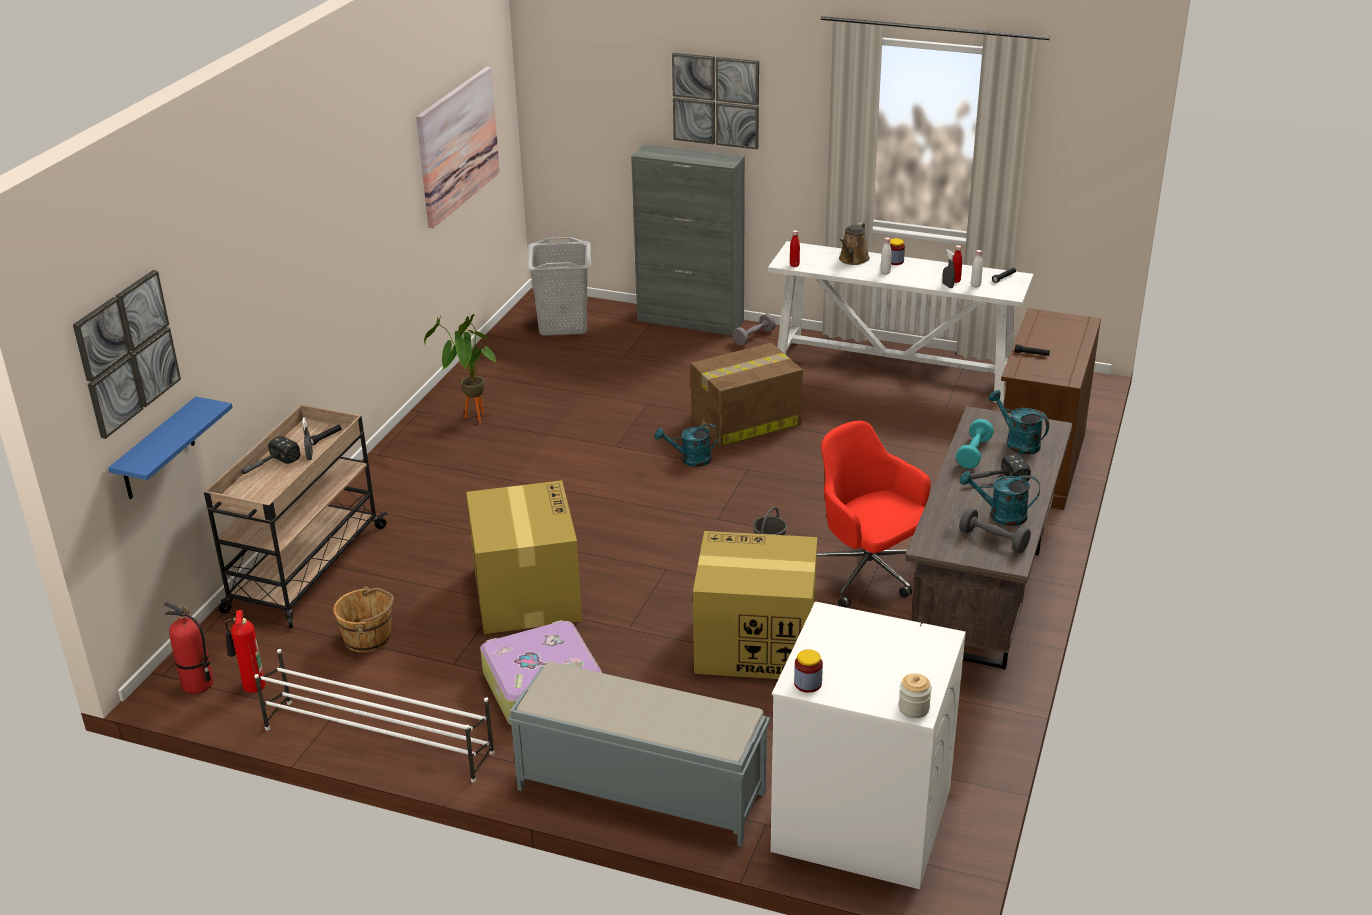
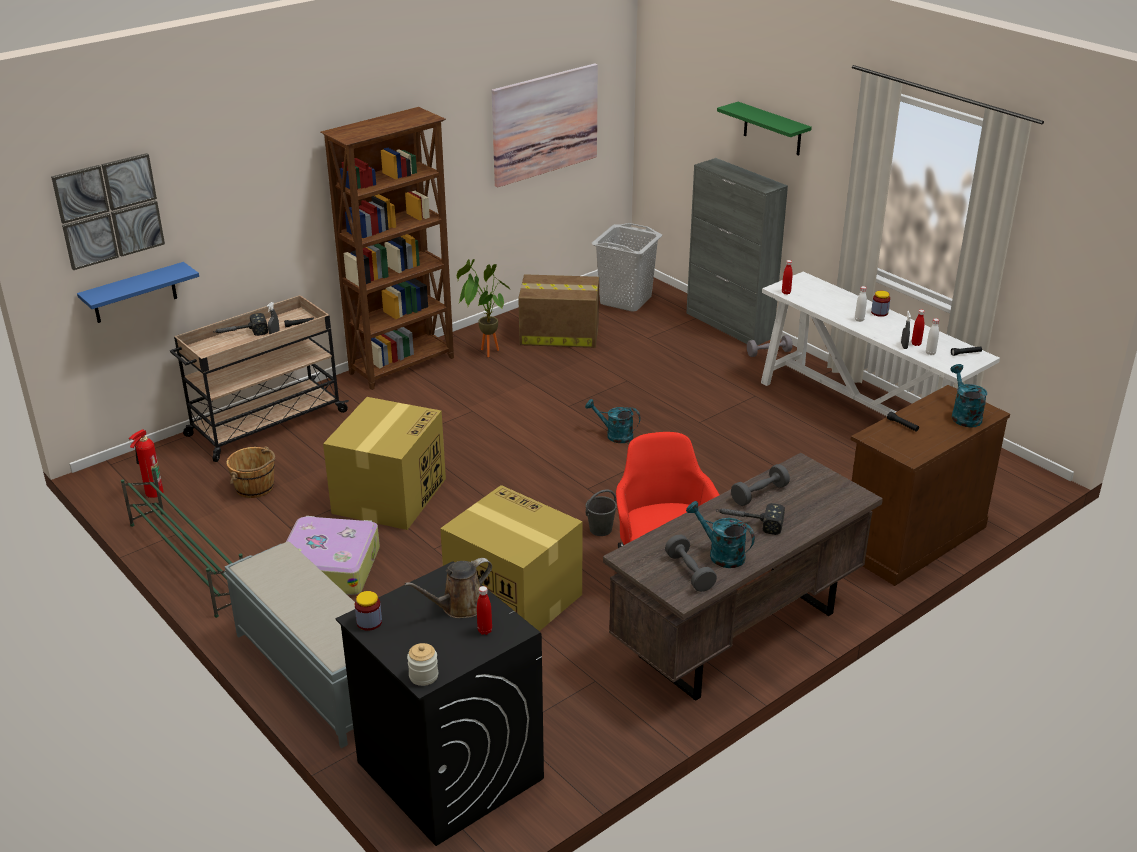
camera: 30 degrees right, 0 degrees up
fire extinguisher [164,602,213,694] -> none
white shoe rack [254,649,494,783] -> green shoe rack [121,468,243,618]
picture [672,53,759,149] -> green shelf [717,102,812,156]
cardboard box [691,343,803,447] -> cardboard box moved to [518,274,599,348]
white washing machine [770,601,966,889] -> black washing machine [336,561,544,846]
brown watering can [839,222,870,265] -> brown watering can moved to [405,558,492,618]
turquoise dumbbell [956,419,994,469] -> grey dumbbell [731,464,790,506]
turquoise watering can [988,390,1049,455] -> turquoise watering can moved to [950,364,987,428]
none -> brown bookcase [320,107,454,390]
none -> red bottle [477,586,492,635]

